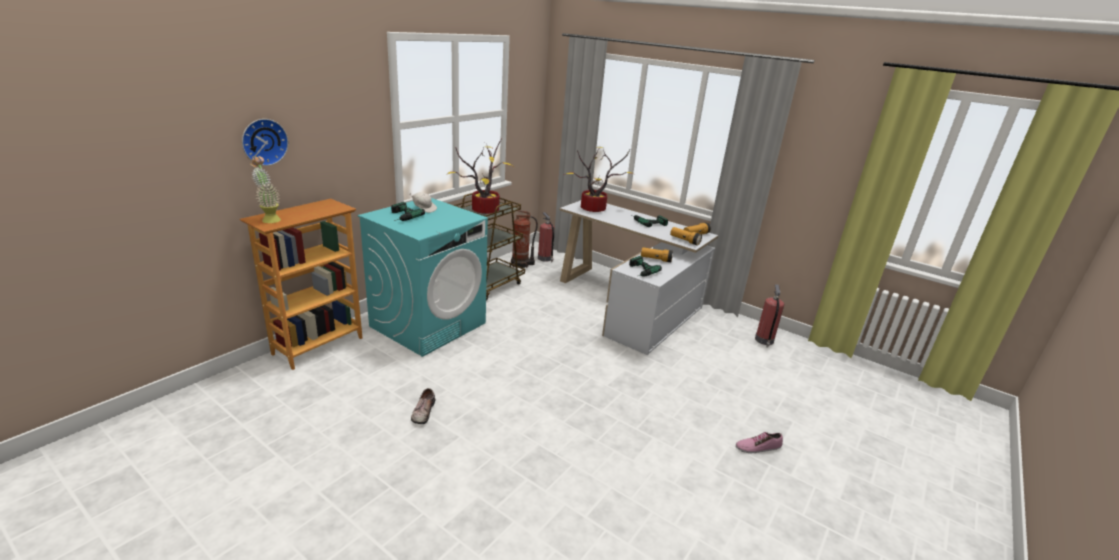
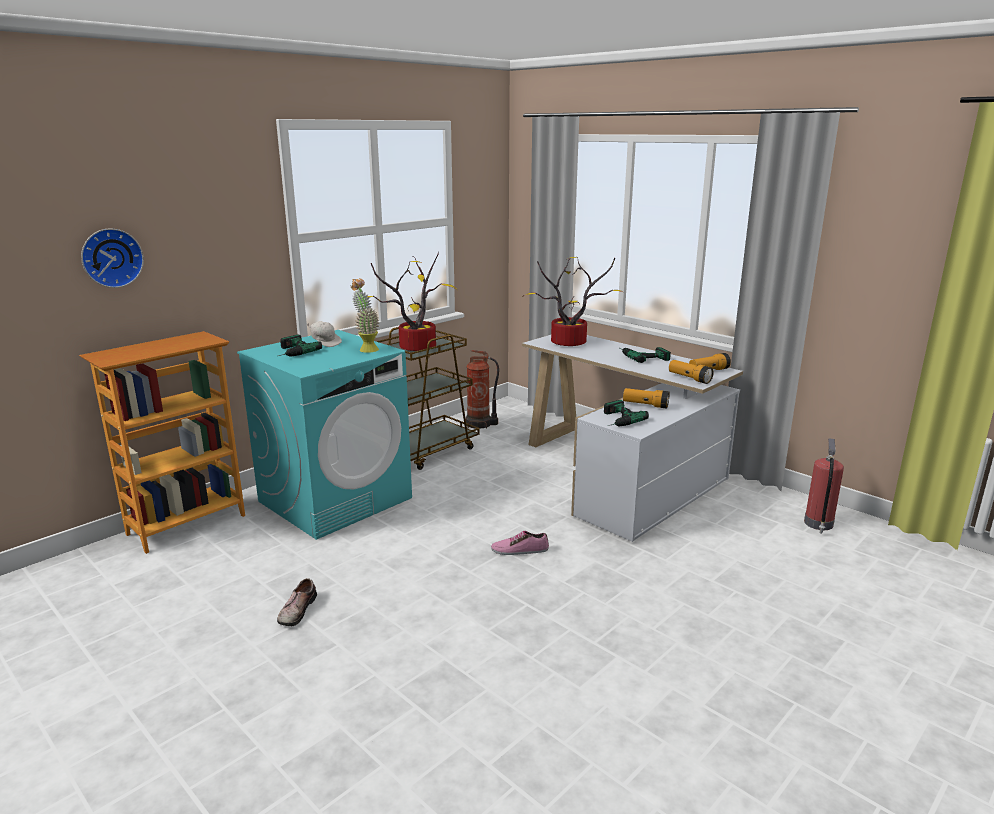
camera: 10 degrees right, 5 degrees down
potted plant [250,156,281,223] -> potted plant moved to [351,278,379,353]
fire extinguisher [538,212,554,262] -> none
shoe [736,432,783,453] -> shoe moved to [491,531,549,555]

